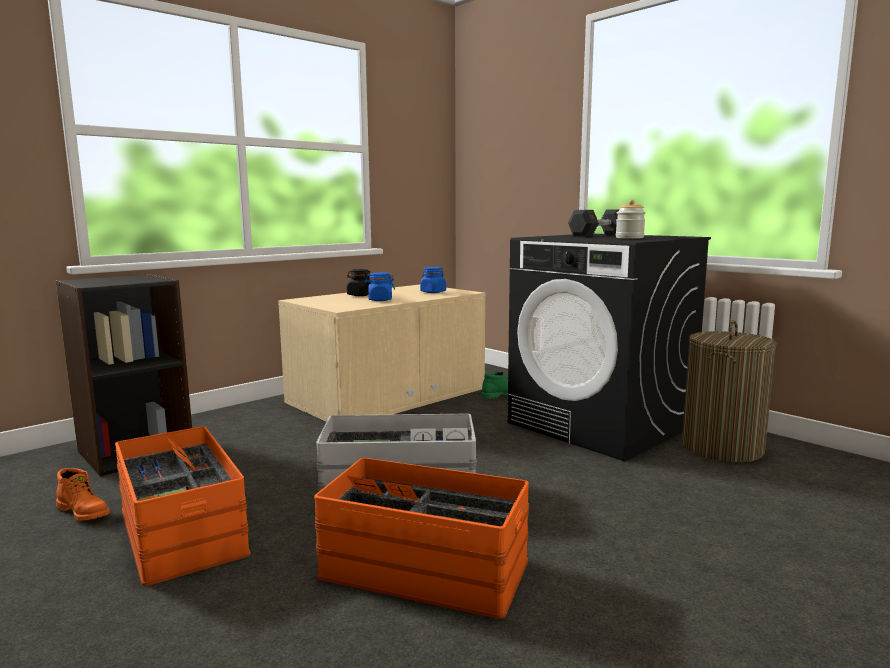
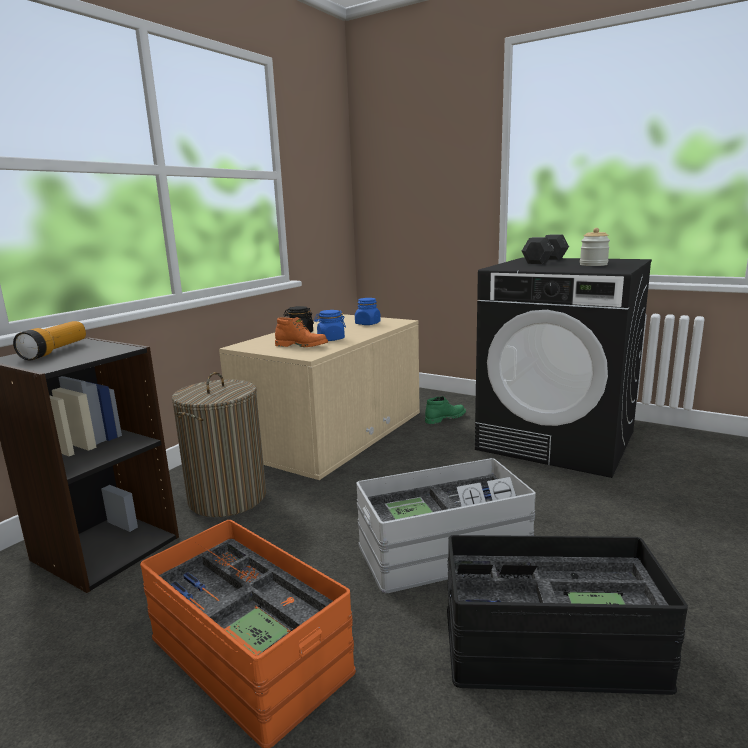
camera: 15 degrees left, 5 degrees up
orange boot [56,468,109,520] -> orange boot moved to [275,317,328,347]
orange storage box [314,458,529,619] -> black storage box [447,535,688,695]
laundry basket [682,320,777,463] -> laundry basket moved to [172,372,266,517]
none -> flashlight [13,321,86,361]

